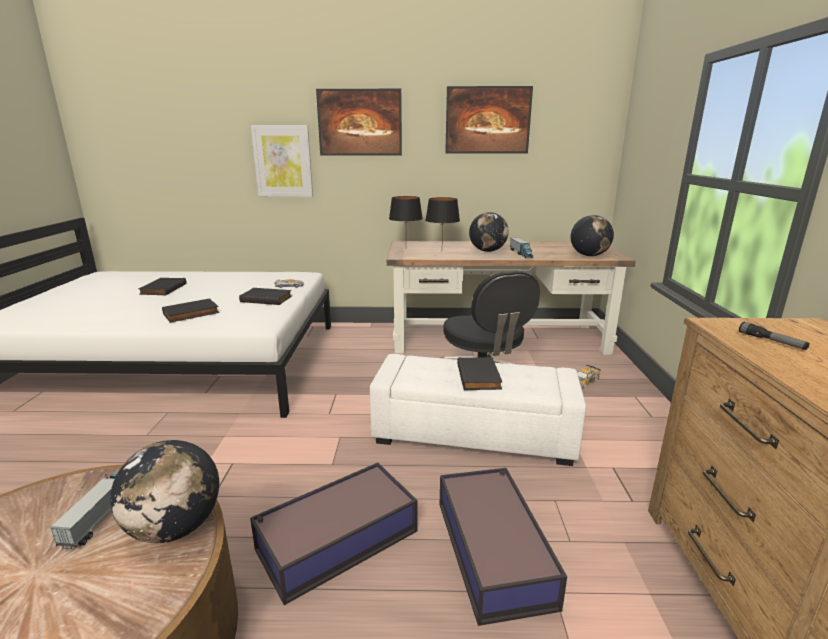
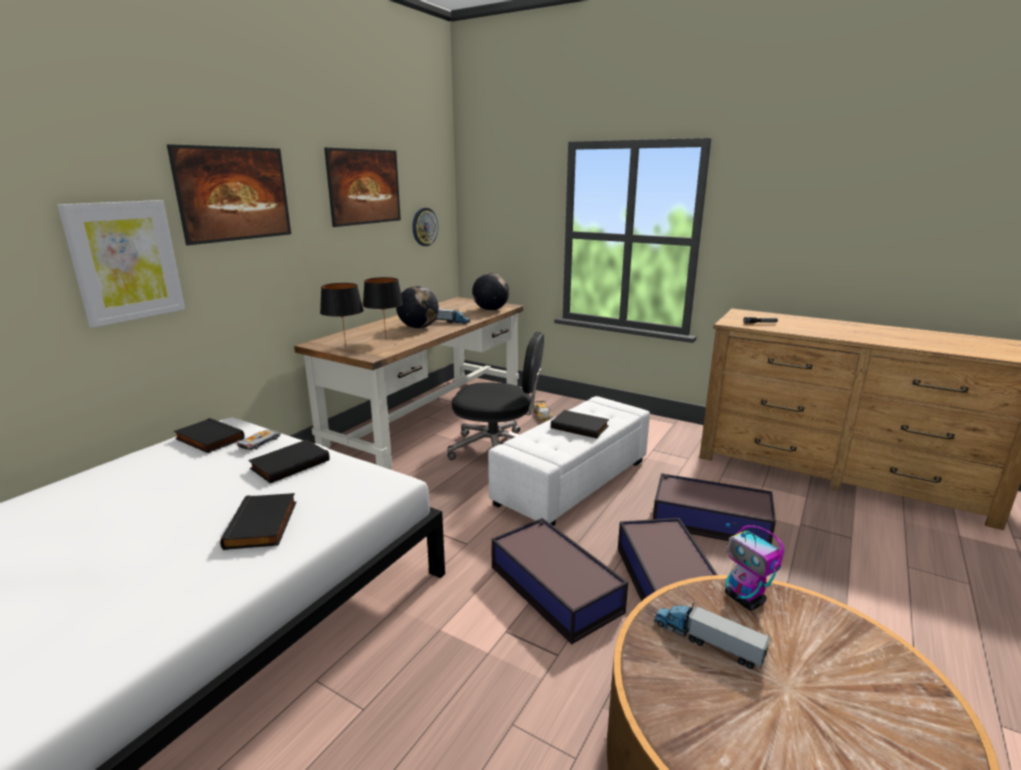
camera: 60 degrees left, 0 degrees up
globe [110,440,219,543] -> toy robot [725,523,784,611]
black book [138,278,186,295] -> black book moved to [174,418,245,453]
none -> wall clock [412,208,438,246]
none -> storage box [491,518,628,644]

